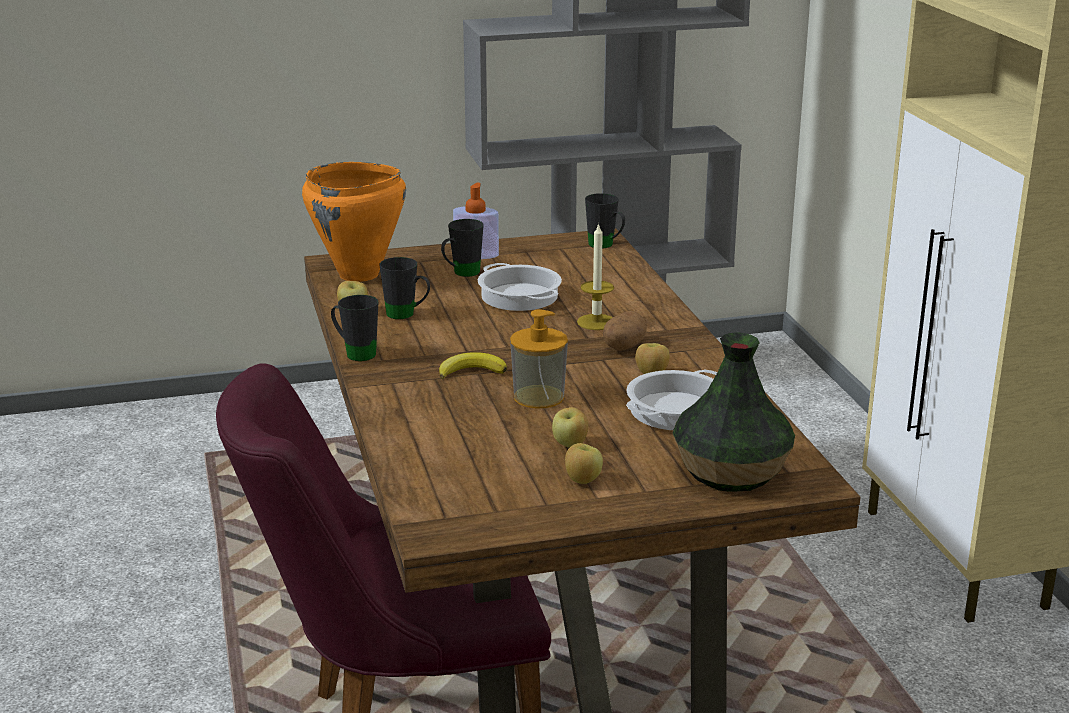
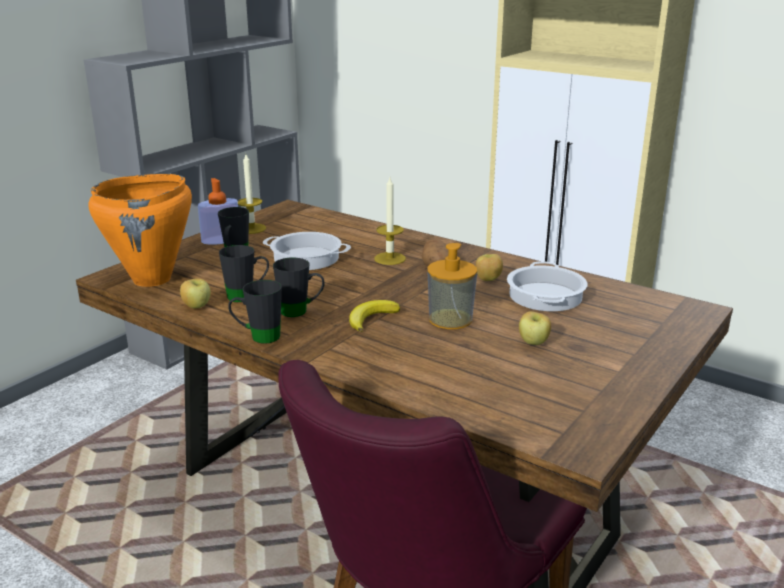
camera: 40 degrees left, 0 degrees up
apple [565,443,603,484] -> none
black mug [585,193,625,248] -> black mug moved to [273,258,325,317]
vase [672,333,795,492] -> none
none -> candle [238,154,266,234]

